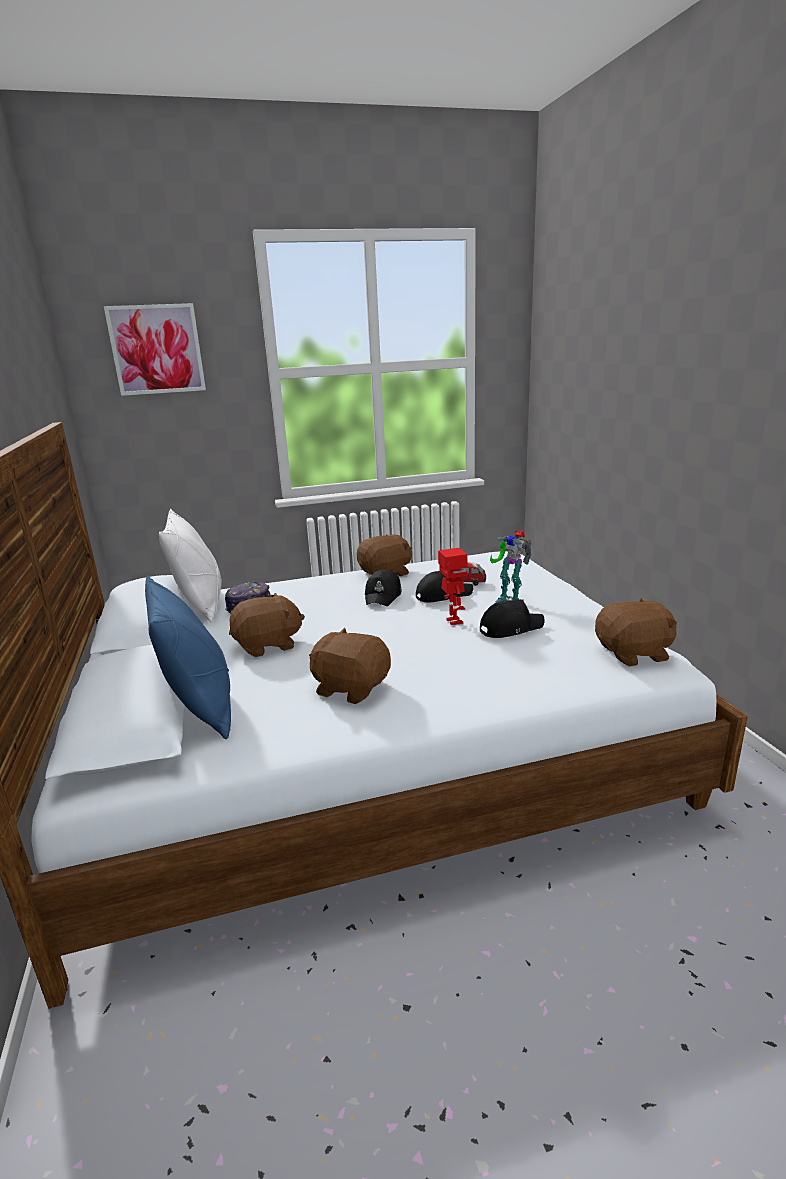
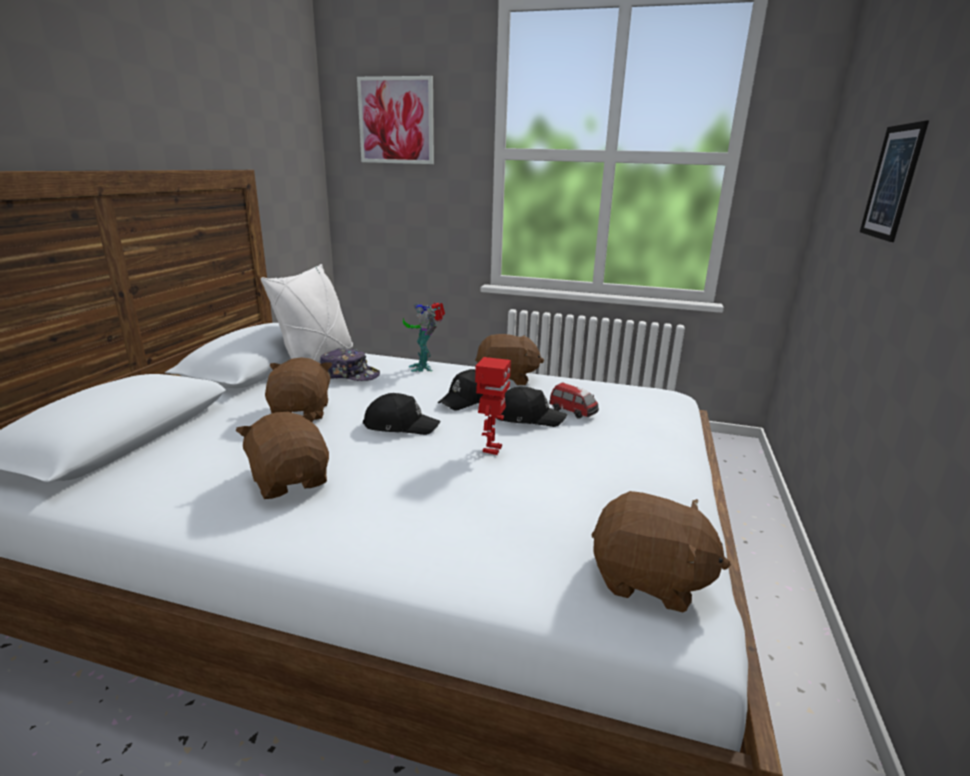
camera: 30 degrees right, 0 degrees up
blue pillow [145,576,231,739] -> none
brown plush toy [229,593,305,657] -> brown plush toy turned 105 degrees counterclockwise [265,358,332,420]
black cap [480,599,545,638] -> black cap moved to [363,393,441,435]
toy robot [490,530,532,602] -> toy robot moved to [403,302,445,372]
none -> picture [860,121,929,242]

